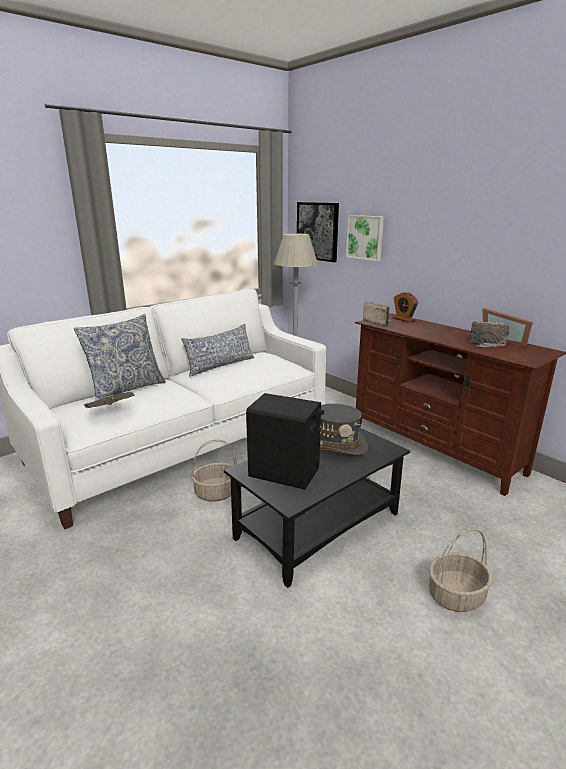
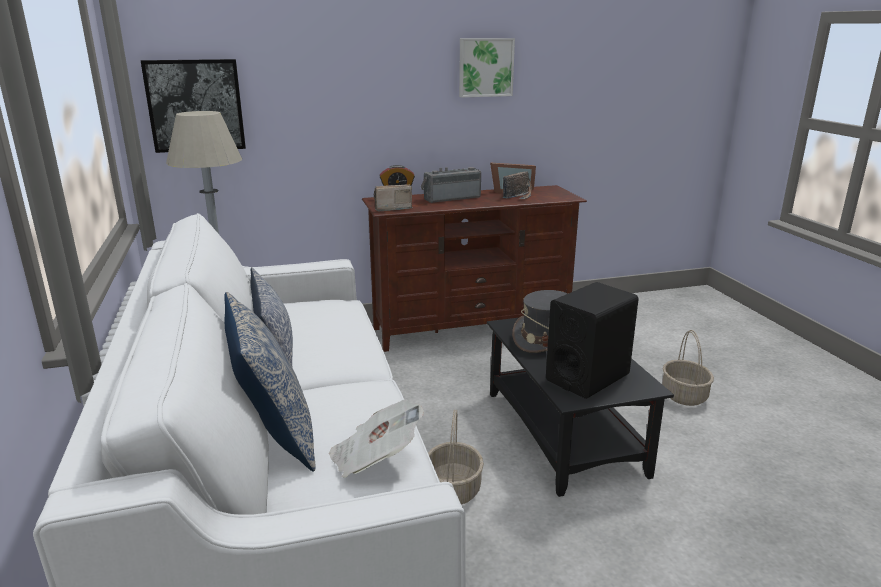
camera: 65 degrees left, 0 degrees up
picture [346,215,384,261] -> picture moved to [459,38,515,97]
none -> radio [421,167,481,203]

